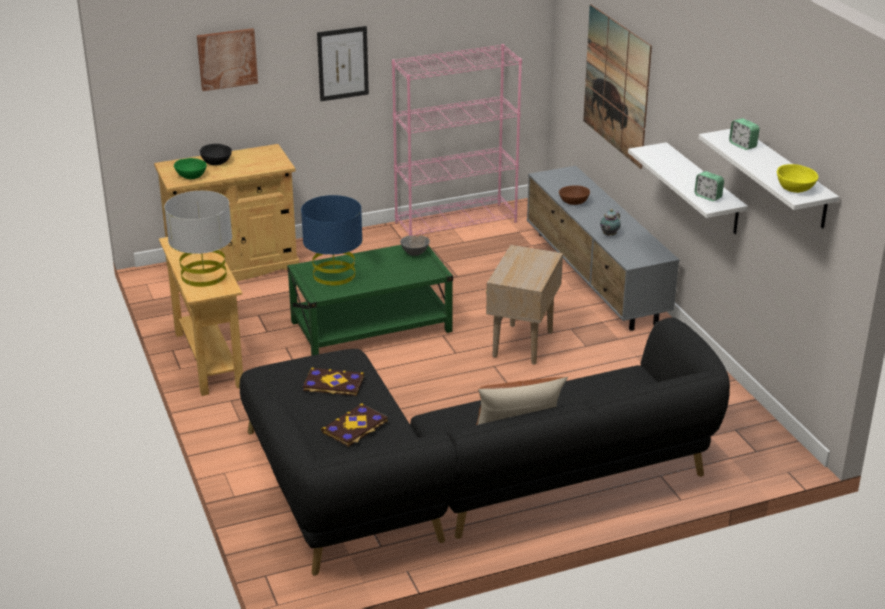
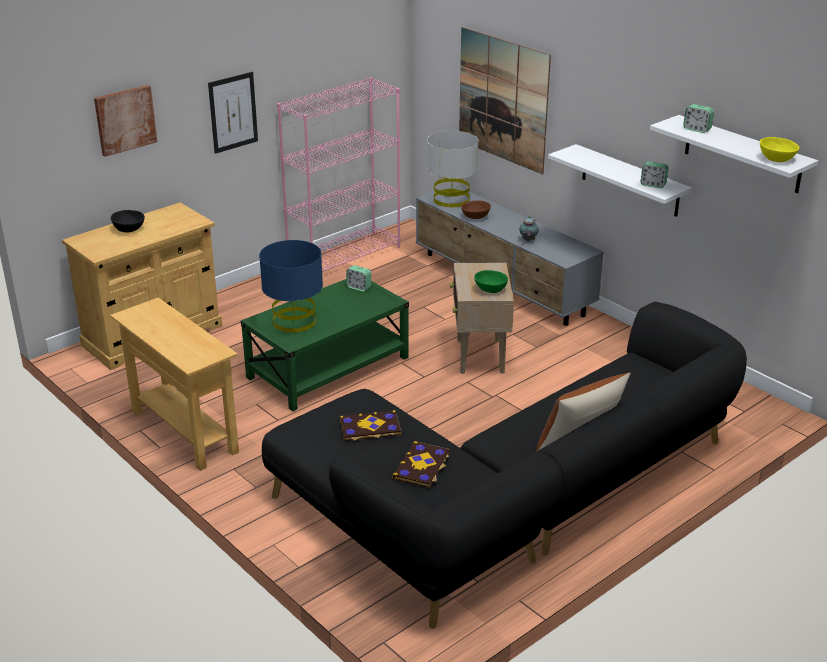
camera: 20 degrees left, 0 degrees up
grey table lamp [164,191,232,287] -> grey table lamp moved to [427,131,478,207]
green bowl [174,158,207,179] -> green bowl moved to [474,270,508,293]
grey bowl [400,236,430,256] -> alarm clock [346,265,371,292]

